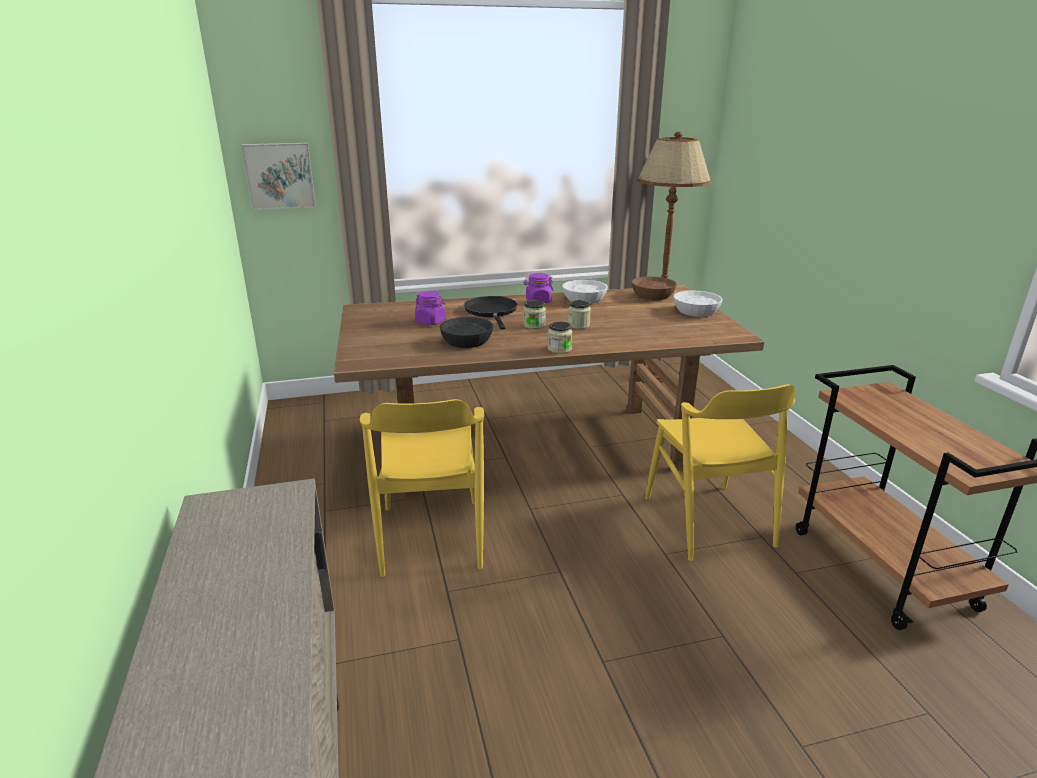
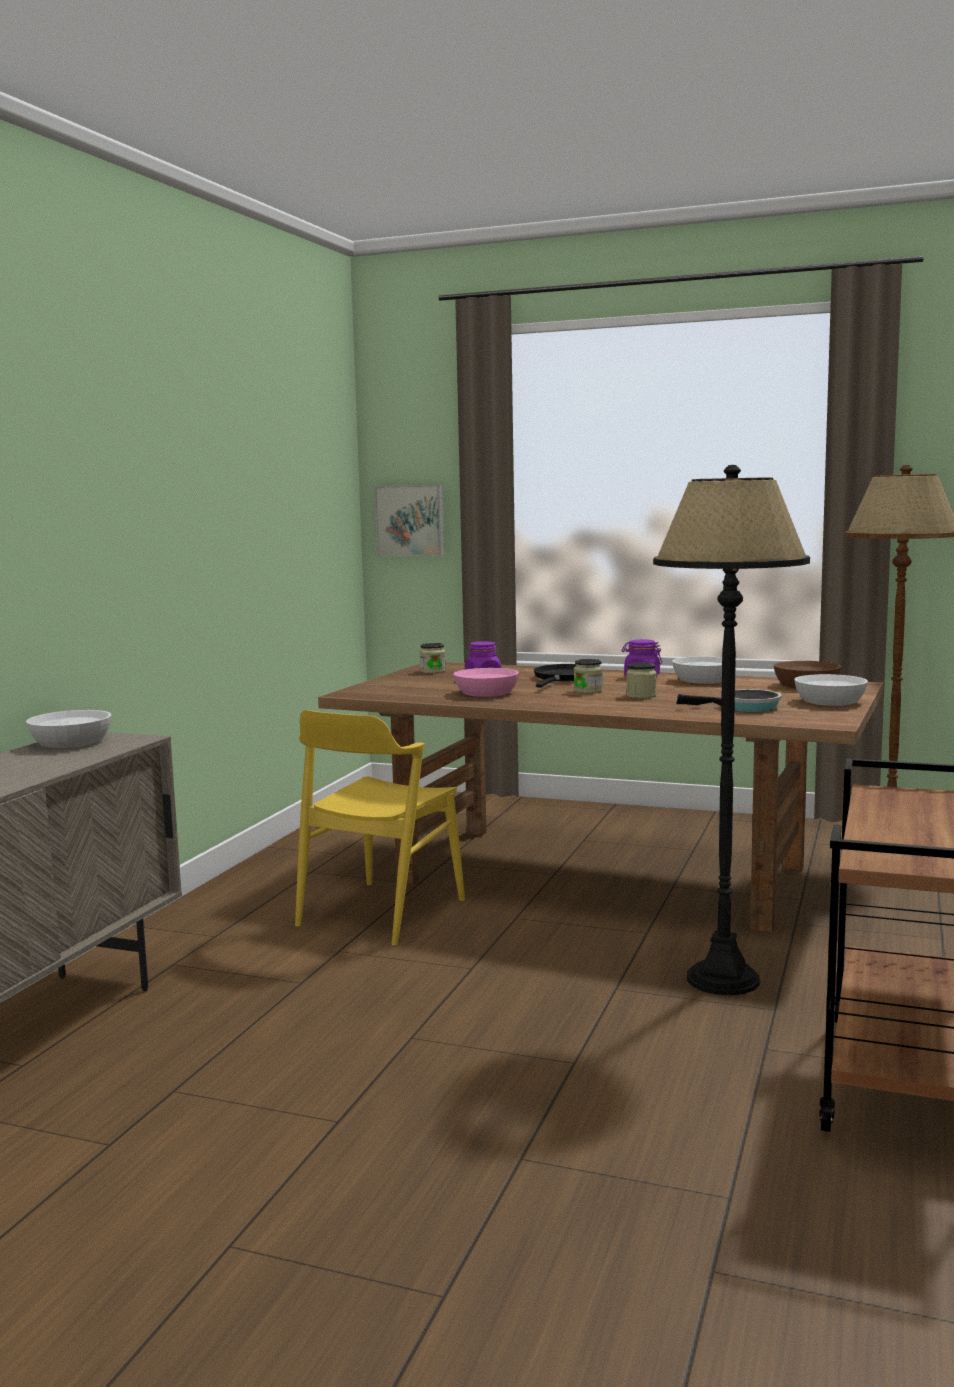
camera: 35 degrees right, 15 degrees down
black bowl [440,317,493,348] -> pink bowl [453,668,519,697]
jar [547,322,572,354] -> jar moved to [420,643,446,674]
yellow chair [645,384,795,561] -> black floor lamp [653,465,810,995]
none -> white bowl [26,710,111,748]
none -> frying pan [677,689,782,712]

